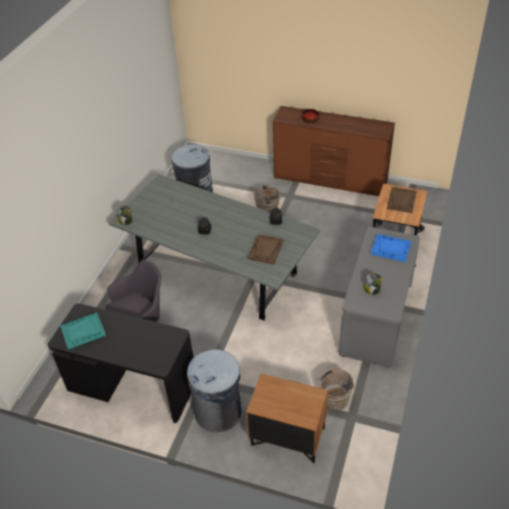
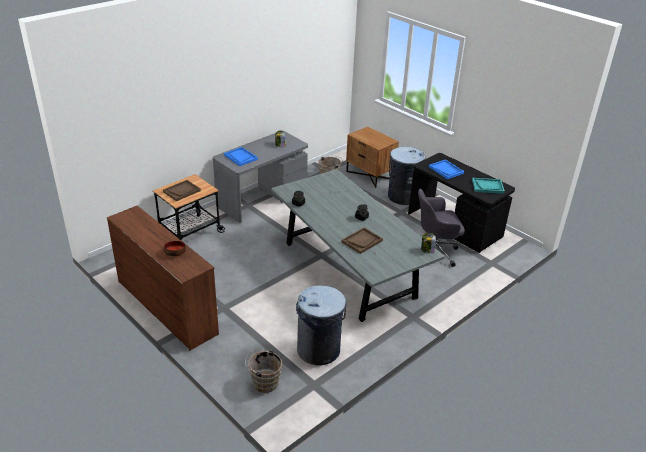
camera: 155 degrees left, 10 degrees down
brown tray [248,234,284,265] -> brown tray moved to [342,227,383,254]
brown bucket [254,185,283,212] -> brown bucket moved to [245,349,282,393]
none -> blue tray [429,160,464,179]

